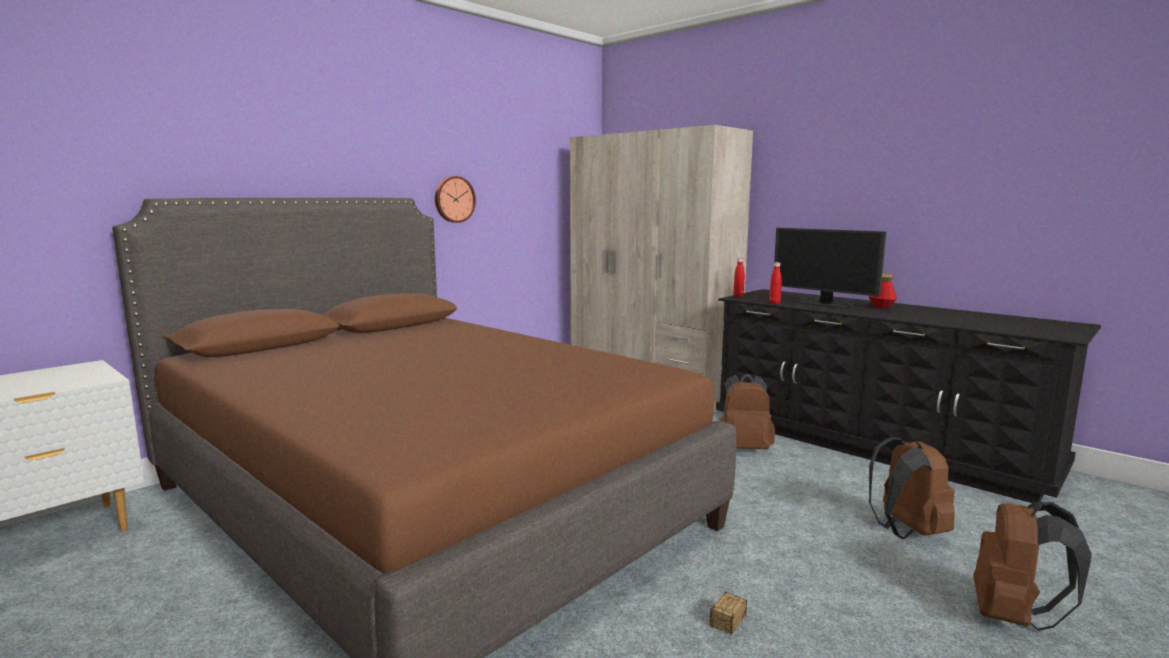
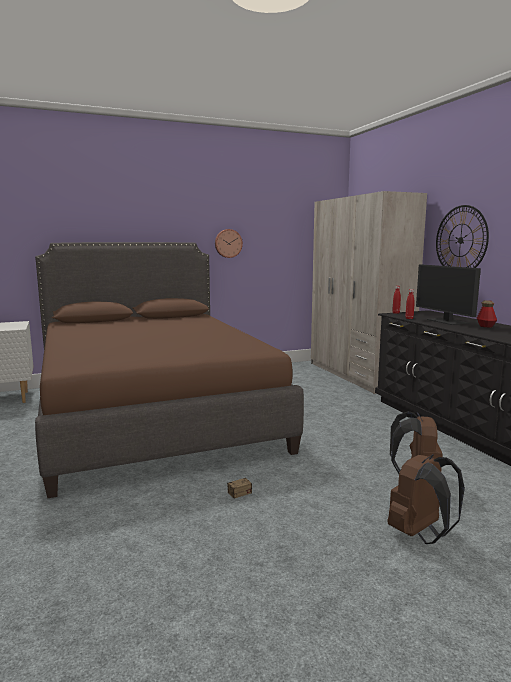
camera: 25 degrees right, 0 degrees up
brown backpack [719,374,775,449] -> none
none -> wall clock [436,205,489,268]

